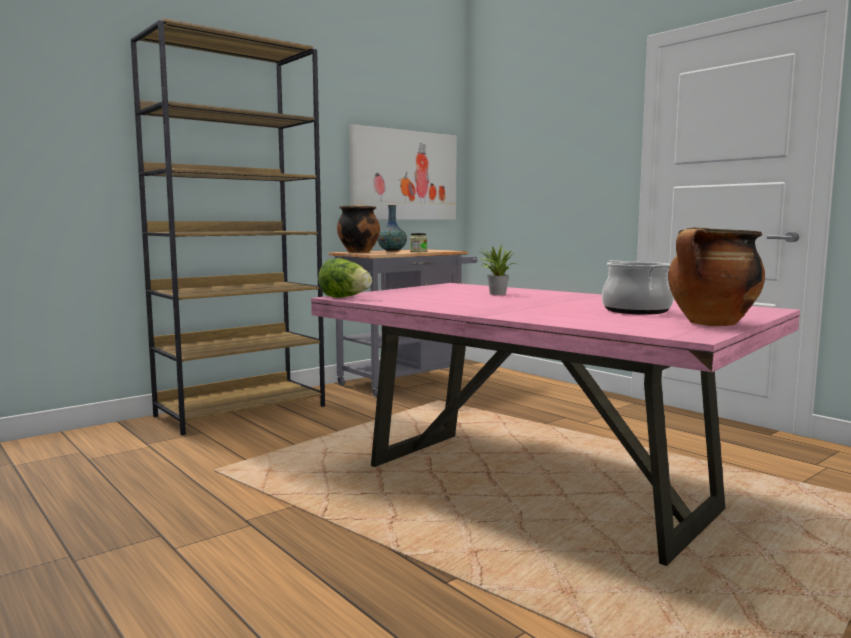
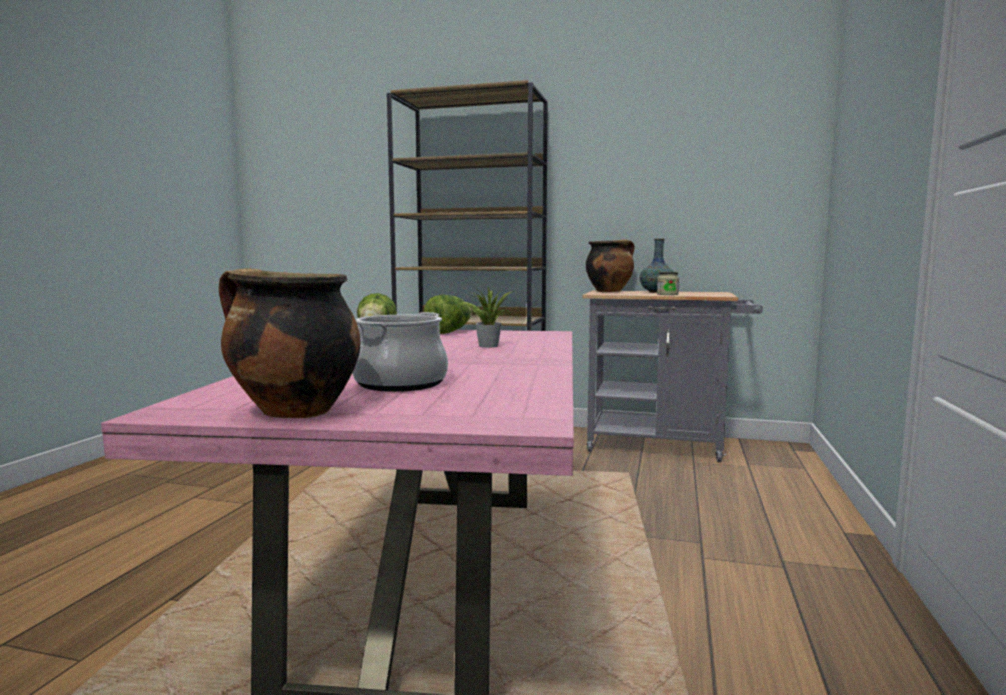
camera: 55 degrees right, 0 degrees up
picture [349,124,457,220] -> none
none -> lettuce [424,295,472,334]

